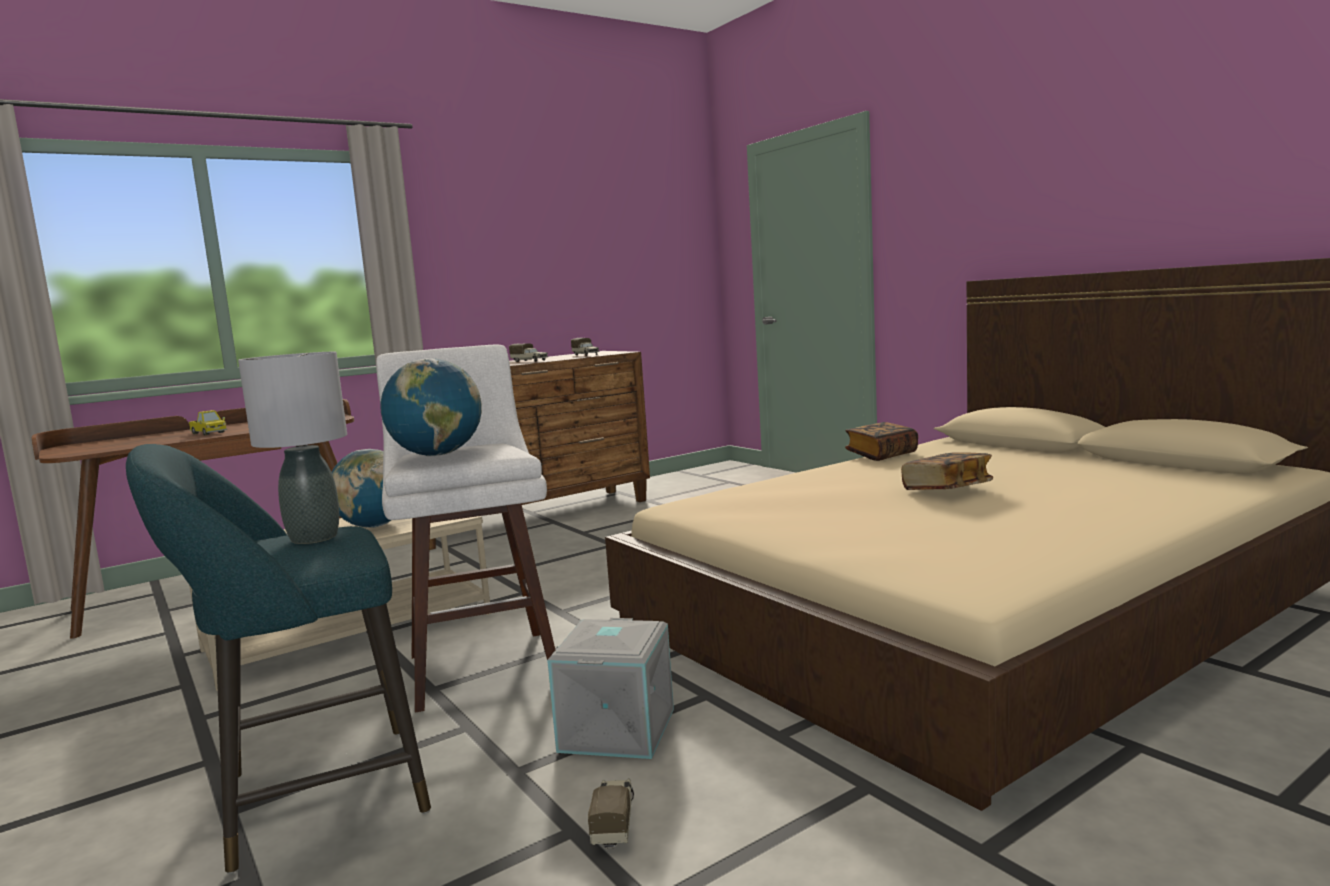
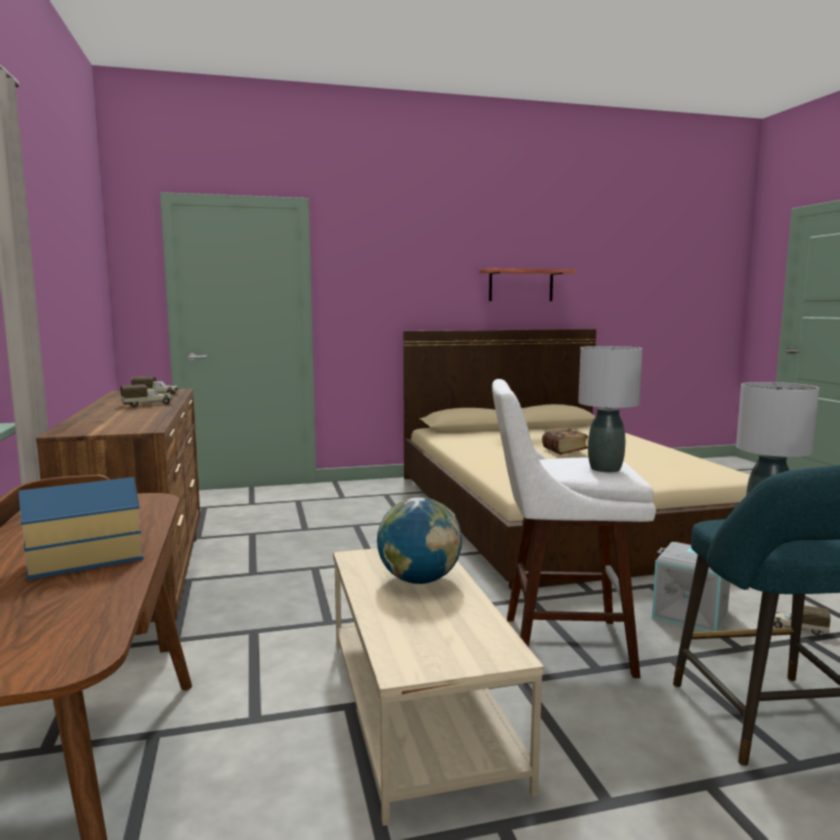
camera: 70 degrees left, 0 degrees up
toy truck [188,410,227,435] -> toy house [19,477,143,580]
globe [380,358,482,456] -> grey table lamp [578,346,643,472]
book [845,422,918,461] -> none
none -> shelf [479,269,576,301]

